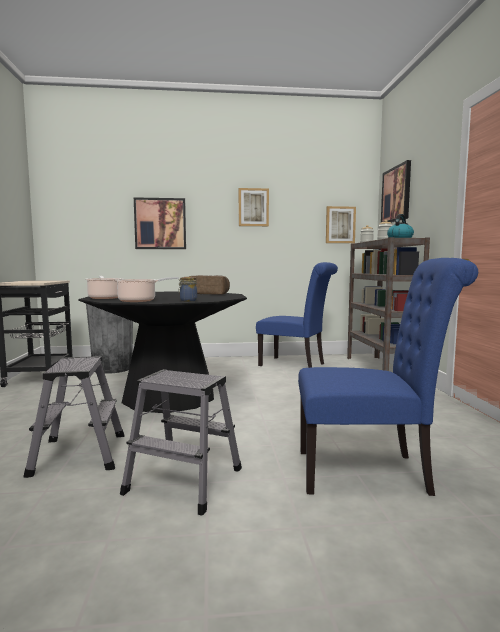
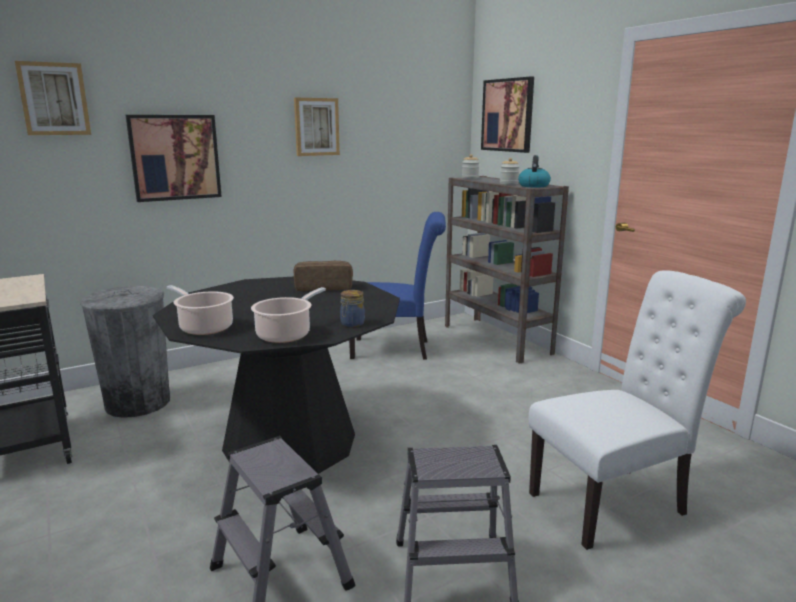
camera: 25 degrees left, 10 degrees up
blue chair [298,258,478,496] -> white chair [529,270,746,550]
picture [326,206,356,243] -> picture moved to [15,61,91,135]

